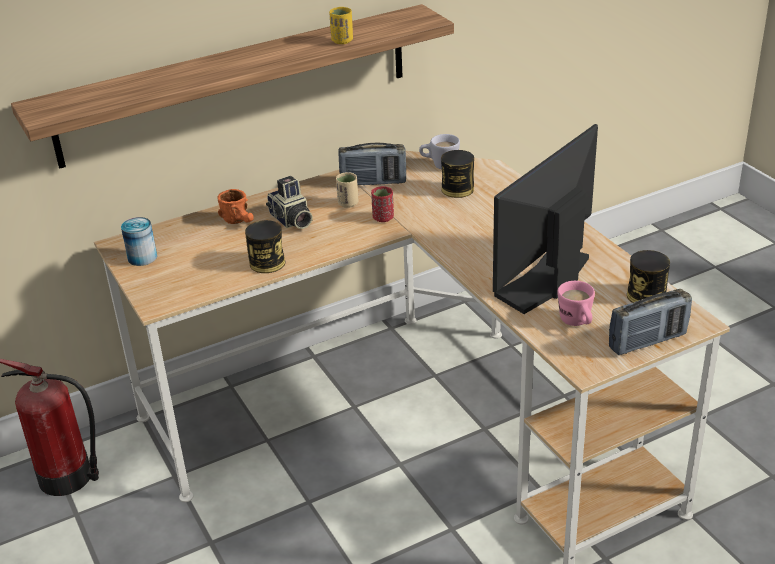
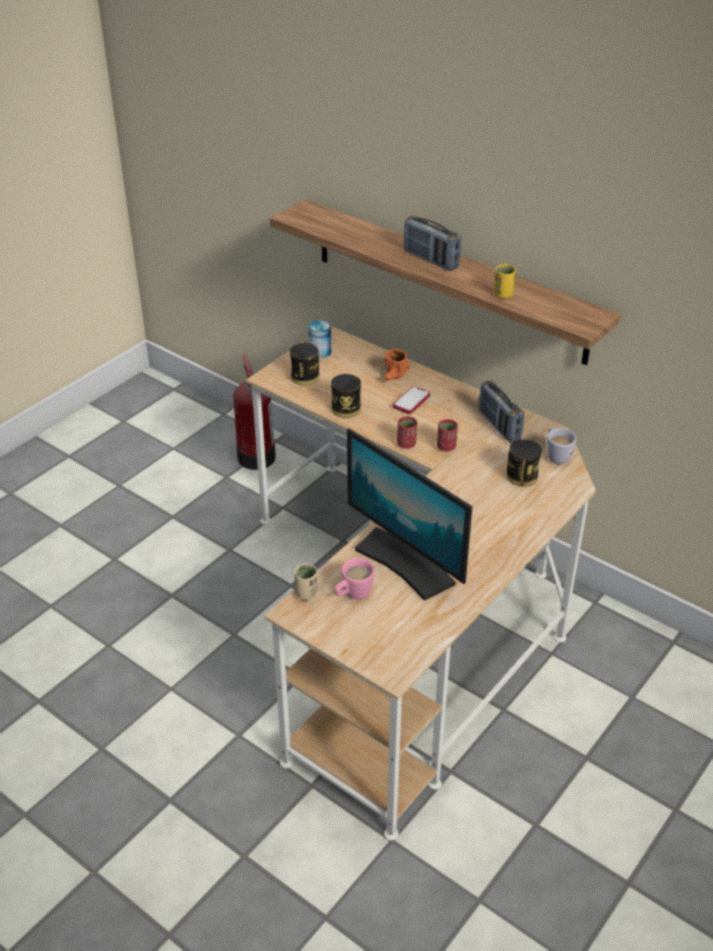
camera: 65 degrees right, 5 degrees up
camera [266,176,313,229] -> phone [393,386,430,414]
beige cup [336,172,358,208] -> beige cup moved to [294,563,318,600]
monitor [493,124,598,314] -> monitor turned 150 degrees counterclockwise [347,428,472,601]
radio [609,289,692,355] -> radio moved to [404,215,461,271]
can [627,250,670,303] -> can moved to [290,343,319,385]
none -> red cup [397,416,417,449]

